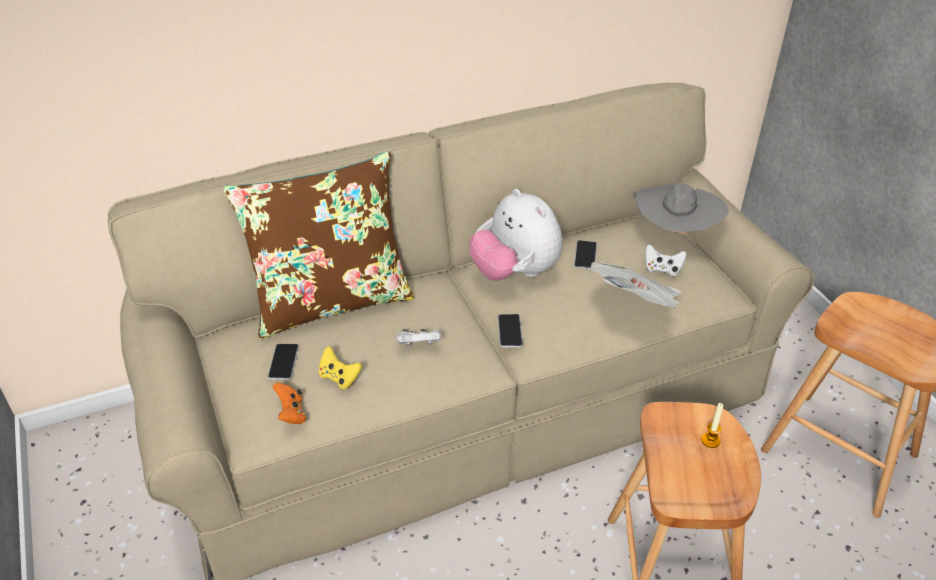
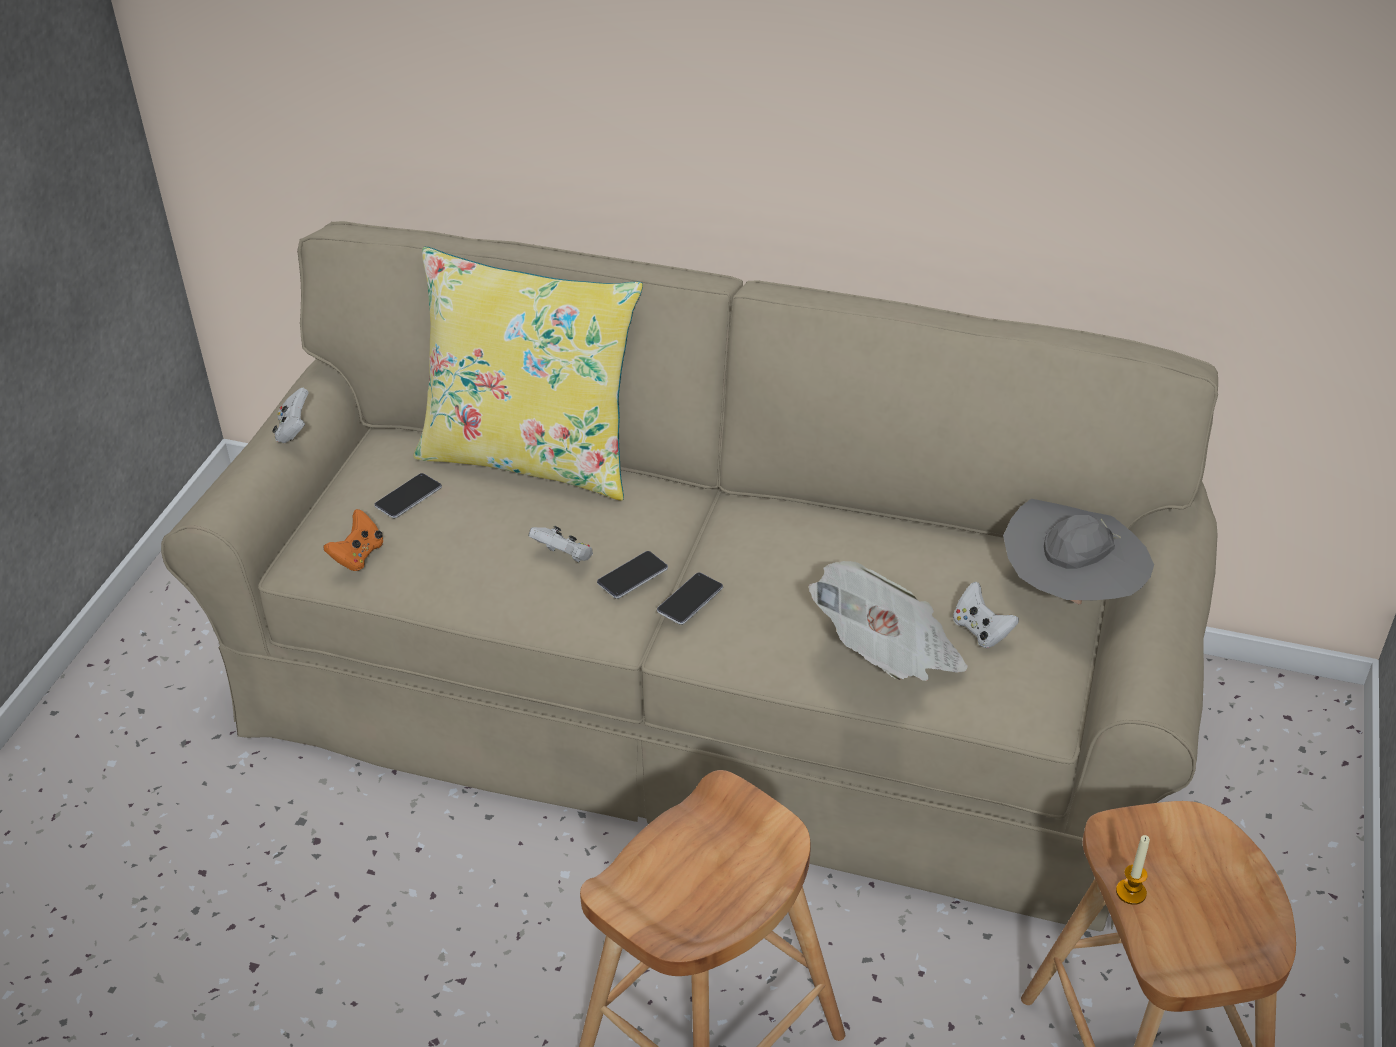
camera: 40 degrees right, 0 degrees up
brown pillow [223,151,414,339] -> yellow pillow [413,247,643,501]
yellow game controller [319,346,362,389] -> none
plush toy [469,189,562,281] -> none
phone [574,240,597,269] -> phone moved to [597,551,668,599]
candle [701,403,723,448] -> candle moved to [1116,835,1150,905]
none -> white game controller [272,388,309,443]

